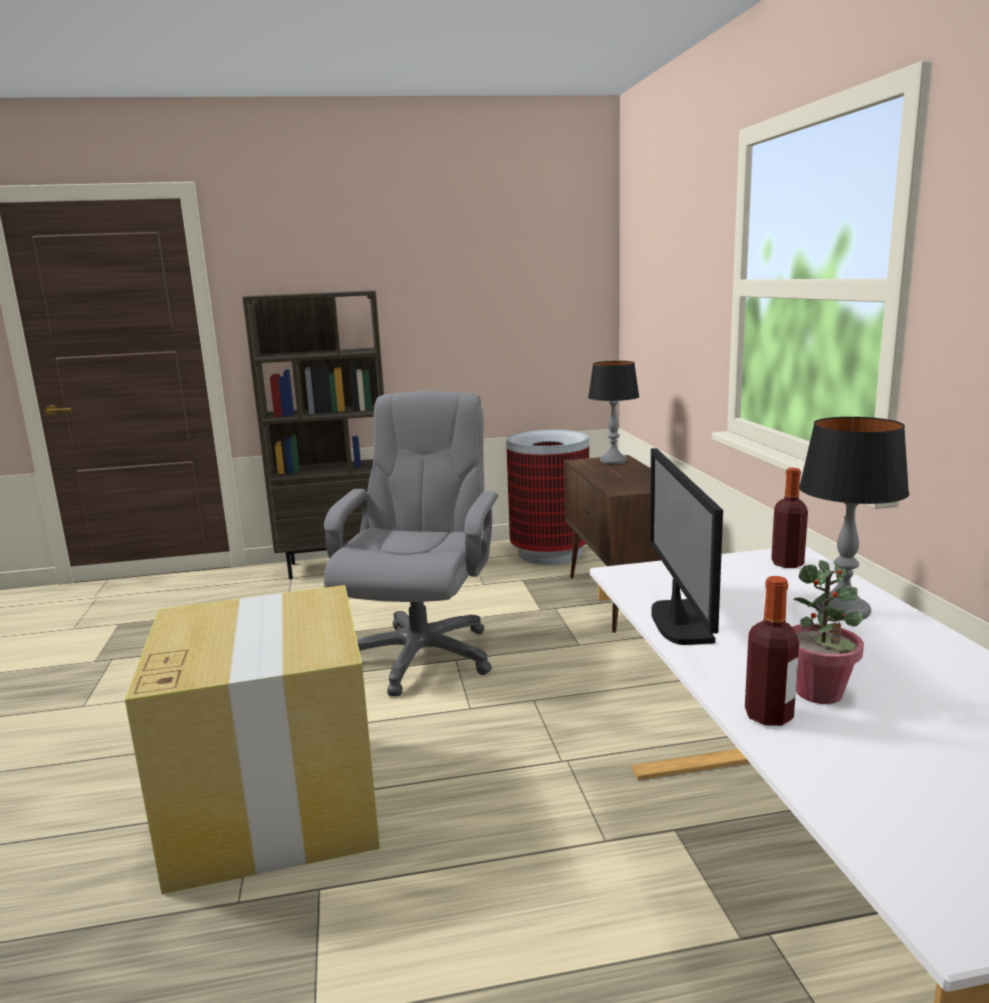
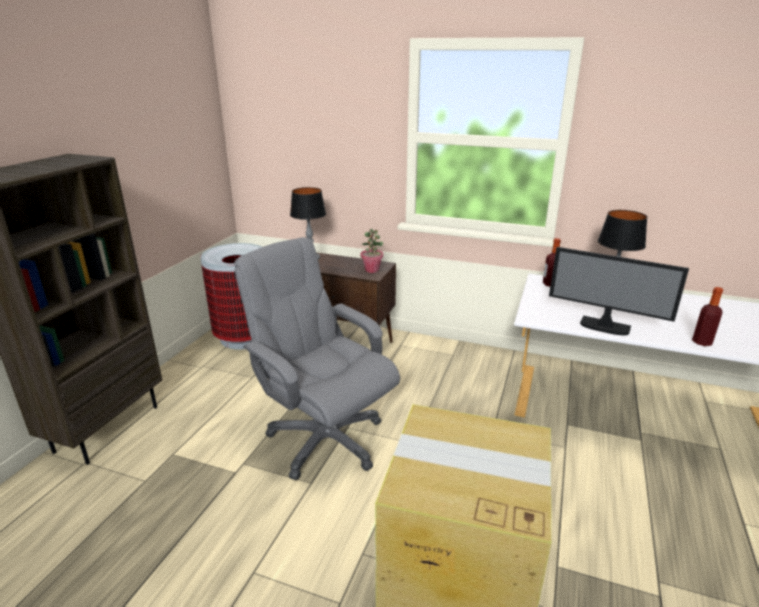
camera: 60 degrees left, 10 degrees up
potted plant [792,560,864,704] -> potted plant moved to [361,229,383,273]

